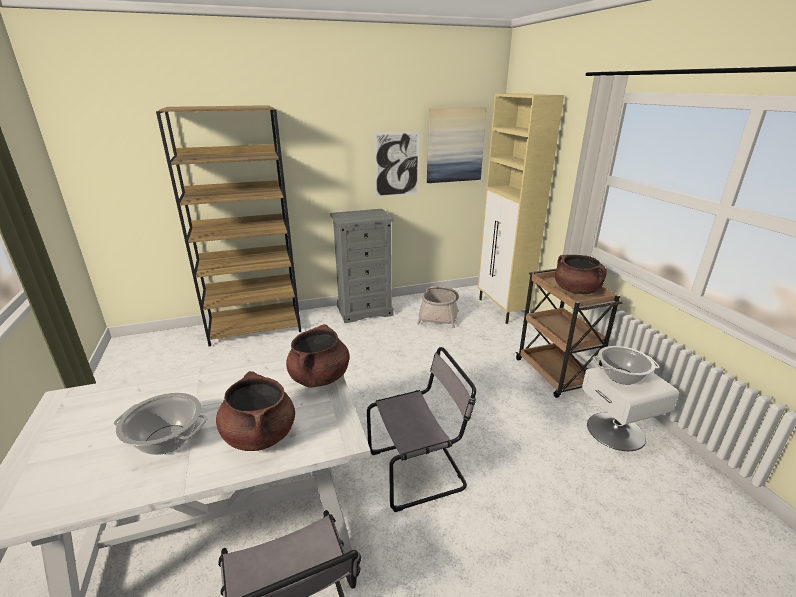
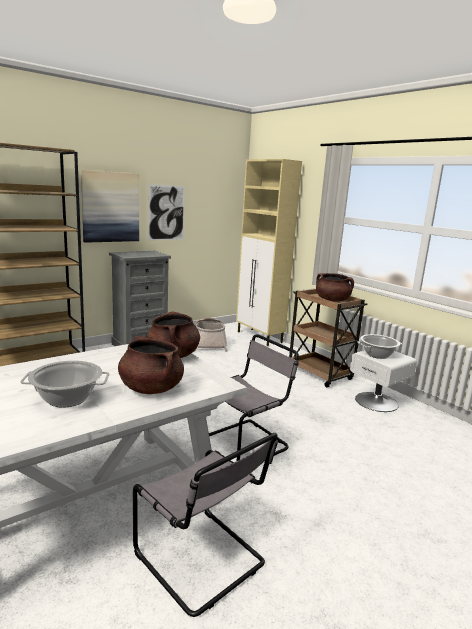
camera: 20 degrees left, 10 degrees down
picture [427,107,487,183] -> picture moved to [81,170,139,243]

